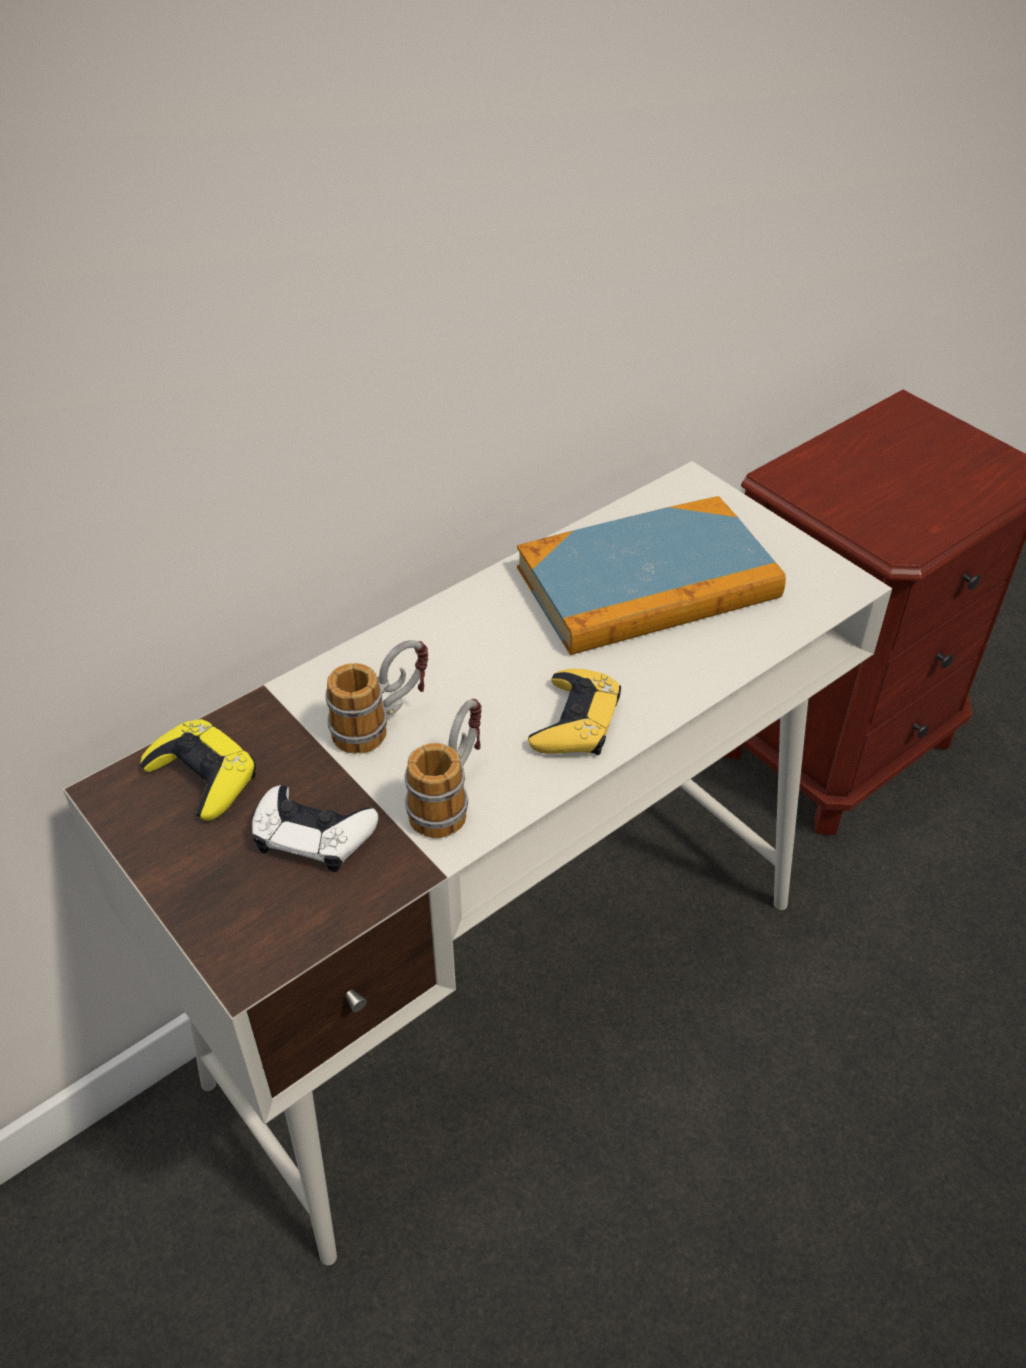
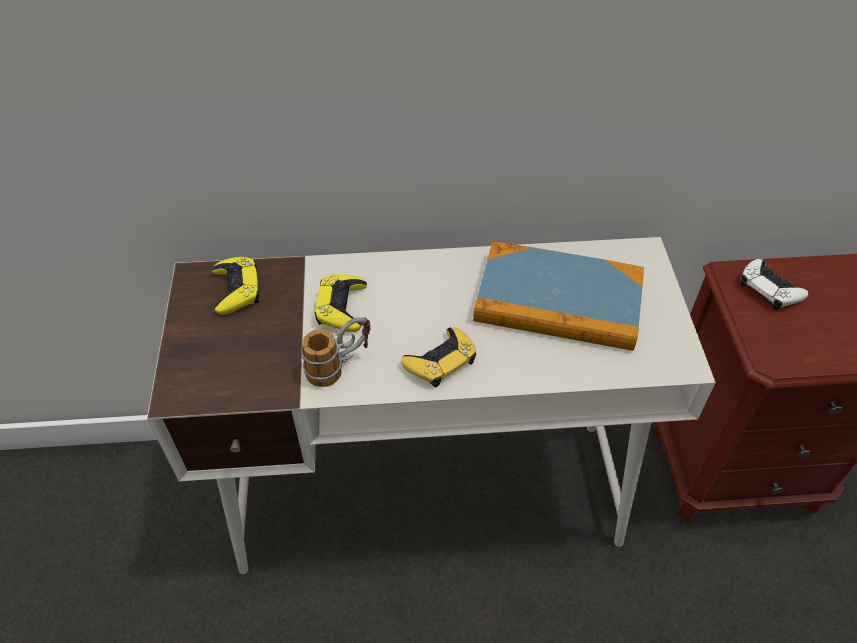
camera: 35 degrees right, 5 degrees up
white game controller [252,785,378,872] -> white game controller moved to [741,259,808,310]
mug [325,640,428,754] -> yellow game controller [315,274,367,332]

